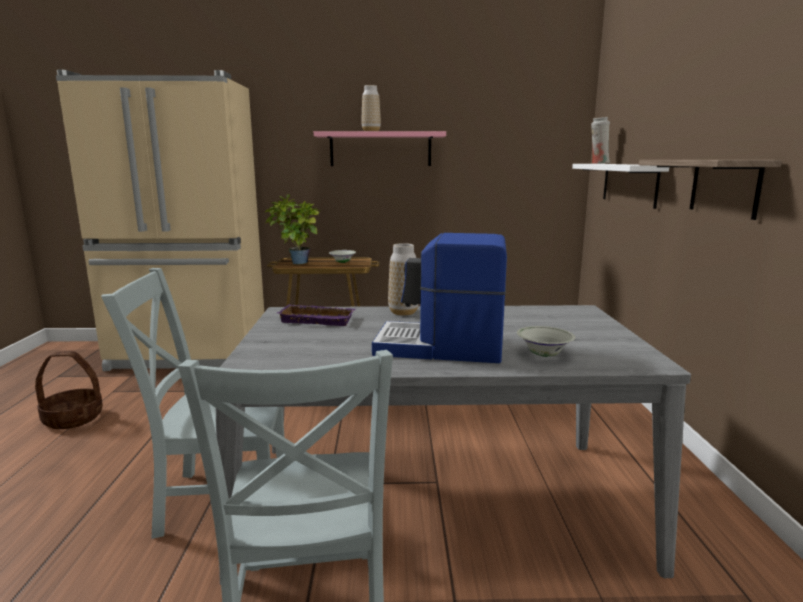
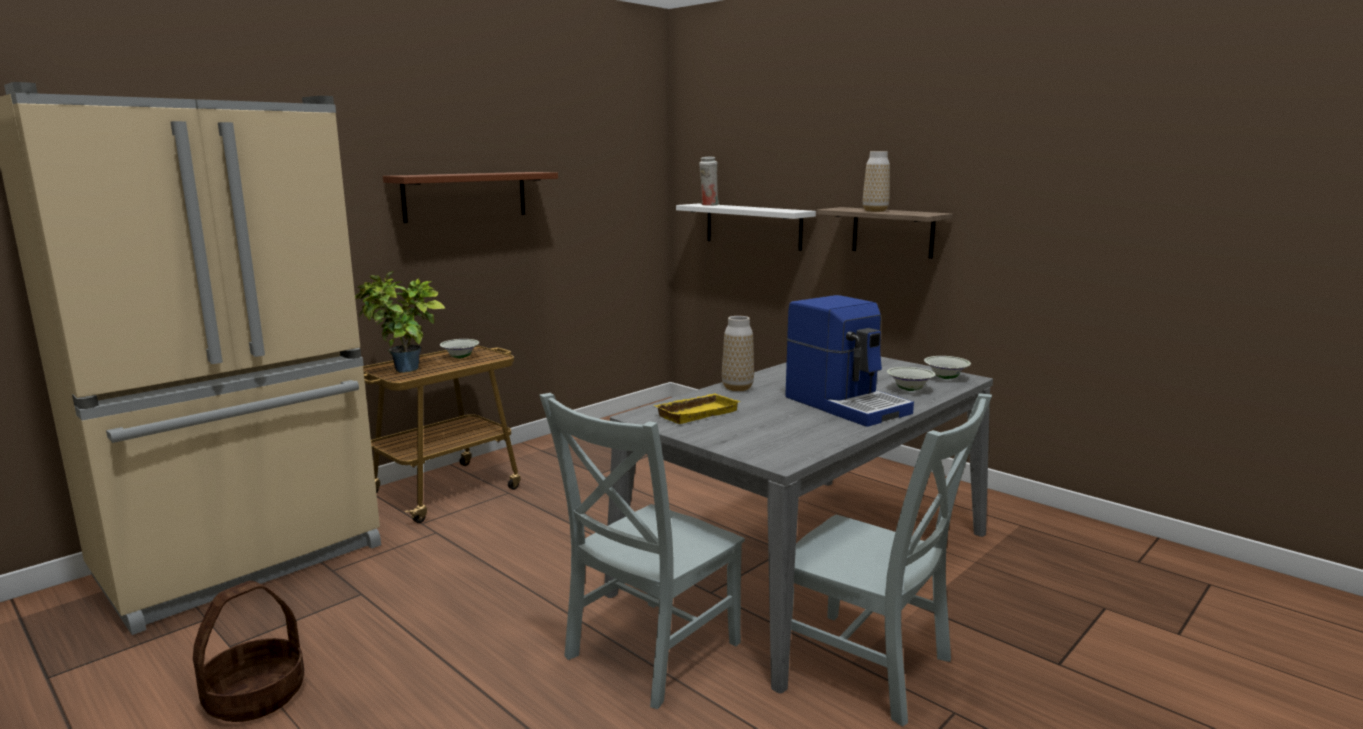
camera: 45 degrees left, 0 degrees up
purple tray [277,304,356,326] -> yellow tray [653,394,740,424]
pink shelf [314,131,446,166] -> brown shelf [383,172,558,223]
vase [362,85,381,131] -> vase moved to [863,151,890,212]
coffee machine [372,233,507,363] -> coffee machine turned 90 degrees counterclockwise [785,295,914,427]
none -> white bowl [924,356,971,379]

